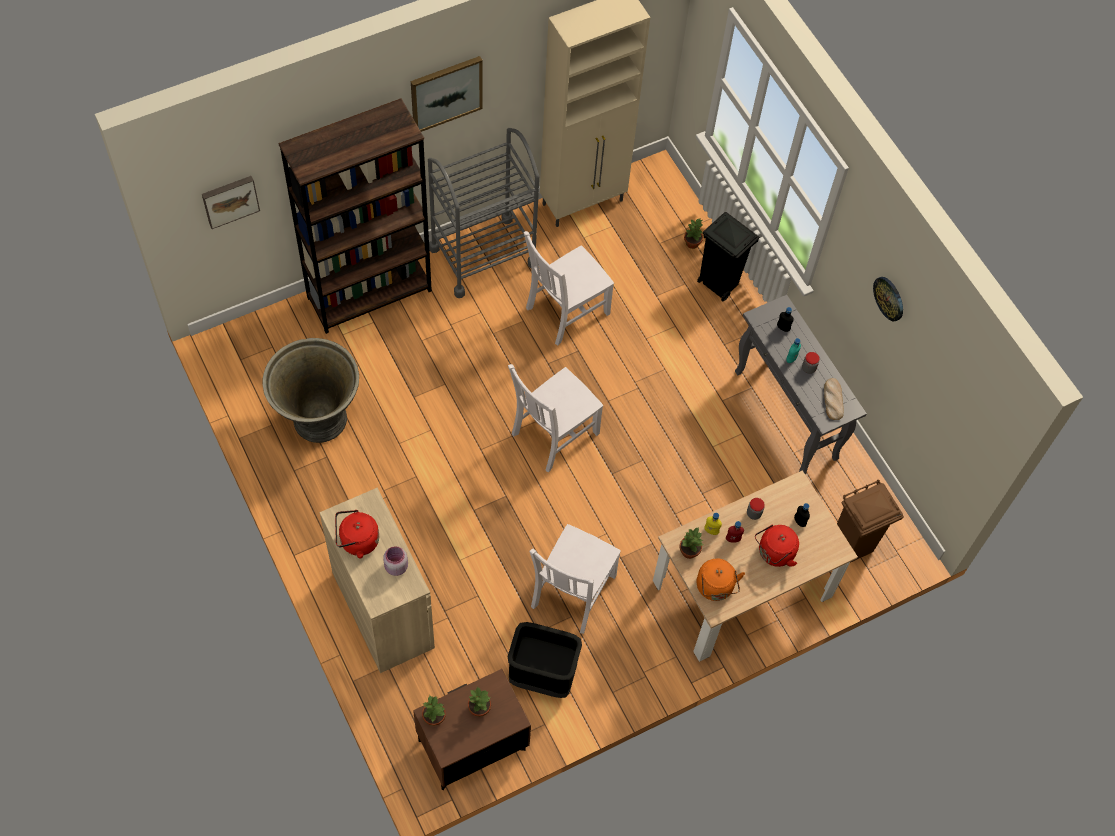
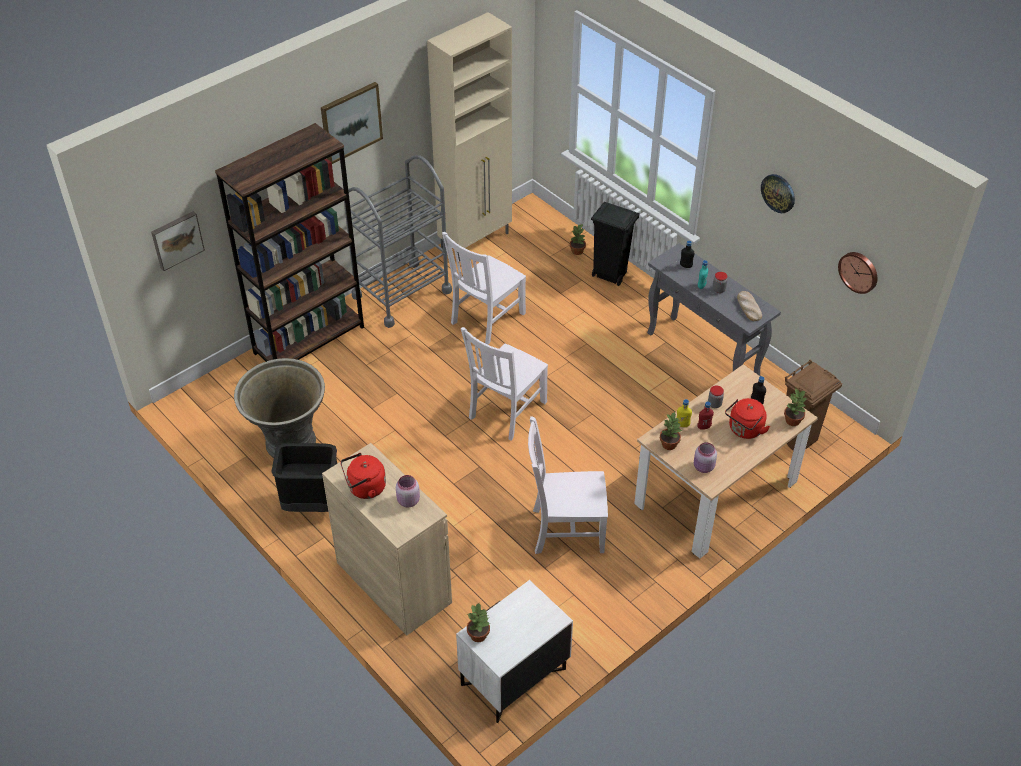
camera: 10 degrees left, 15 degrees down
brown nightstand [413,669,531,790] -> white nightstand [456,580,573,723]
potted plant [468,686,491,717] -> potted plant moved to [784,389,807,426]
black trash can [508,622,582,698] -> black trash can moved to [271,443,337,512]
white chair [529,524,621,634] -> white chair turned 75 degrees clockwise [528,416,608,554]
orange kettle [697,559,745,601] -> pink jar [694,442,717,473]
none -> wall clock [838,252,877,294]

